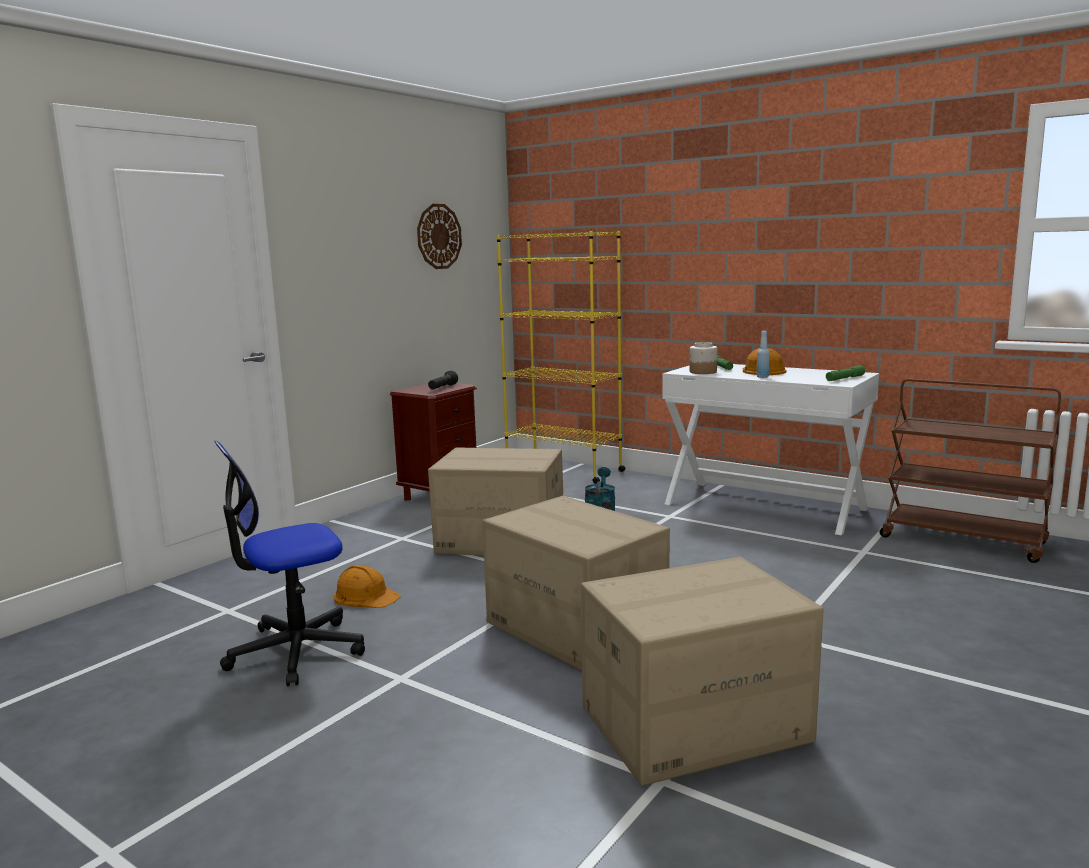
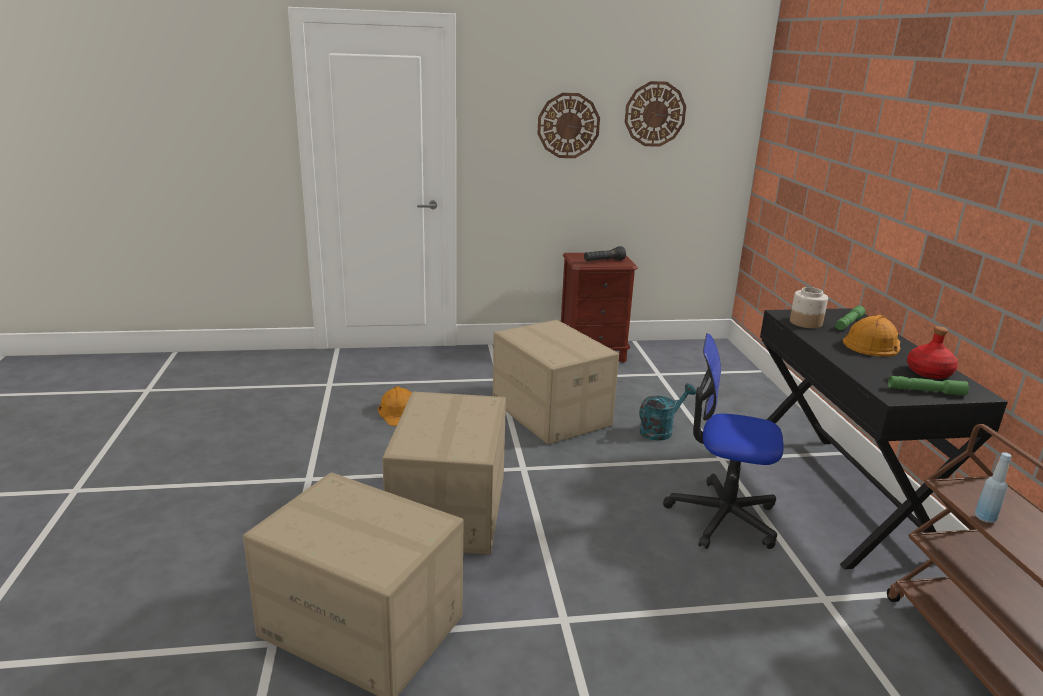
camera: 45 degrees right, 10 degrees up
office chair [214,441,365,686] -> office chair moved to [663,333,784,549]
yellow bookcase [496,231,626,484] -> none
white desk [662,364,879,535] -> black desk [760,308,1008,569]
blue bottle [756,331,770,378] -> blue bottle moved to [975,452,1012,523]
none -> wall clock [537,93,600,158]
none -> red bottle [907,326,958,379]

